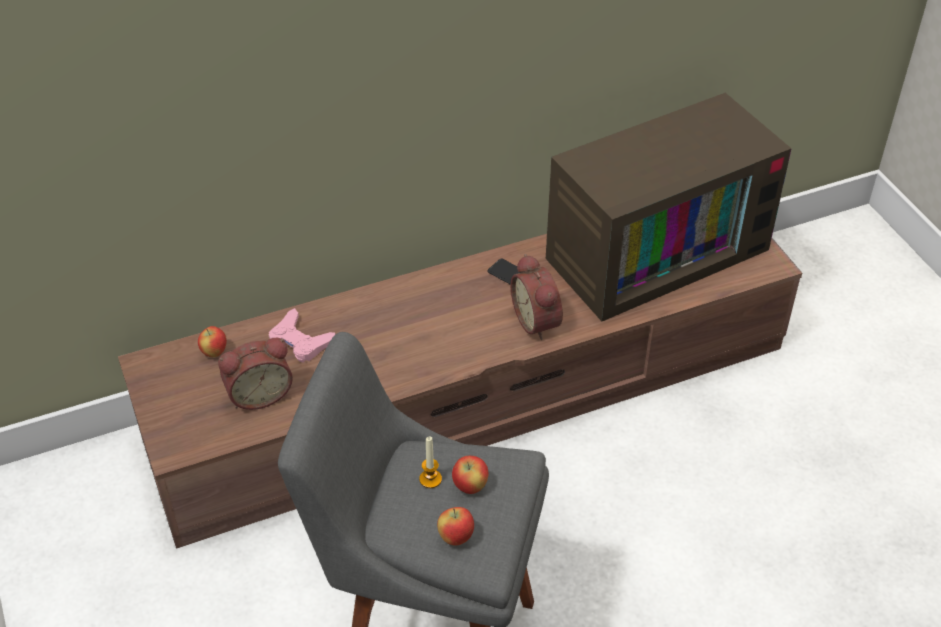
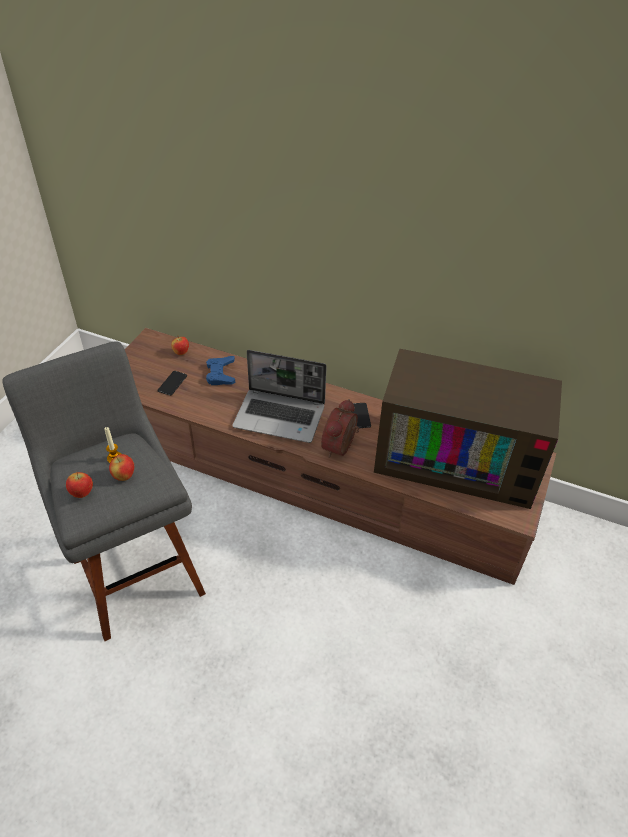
camera: 45 degrees right, 0 degrees up
alarm clock [218,338,293,410] -> phone [157,371,187,395]
pink game controller [268,308,335,363] -> blue game controller [206,356,235,385]
none -> laptop [232,350,327,443]

